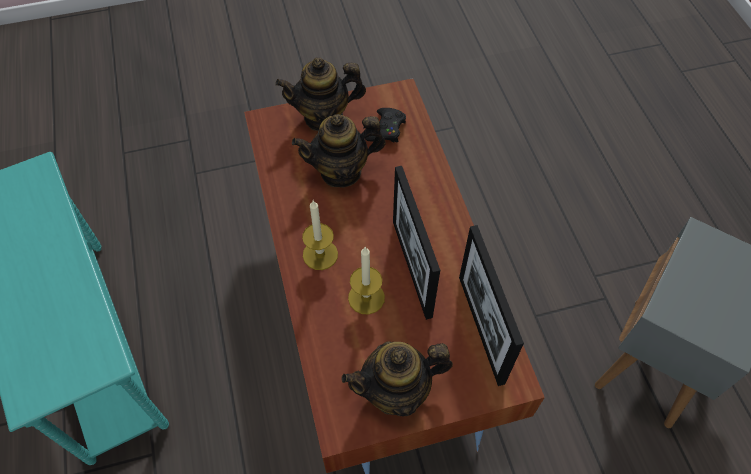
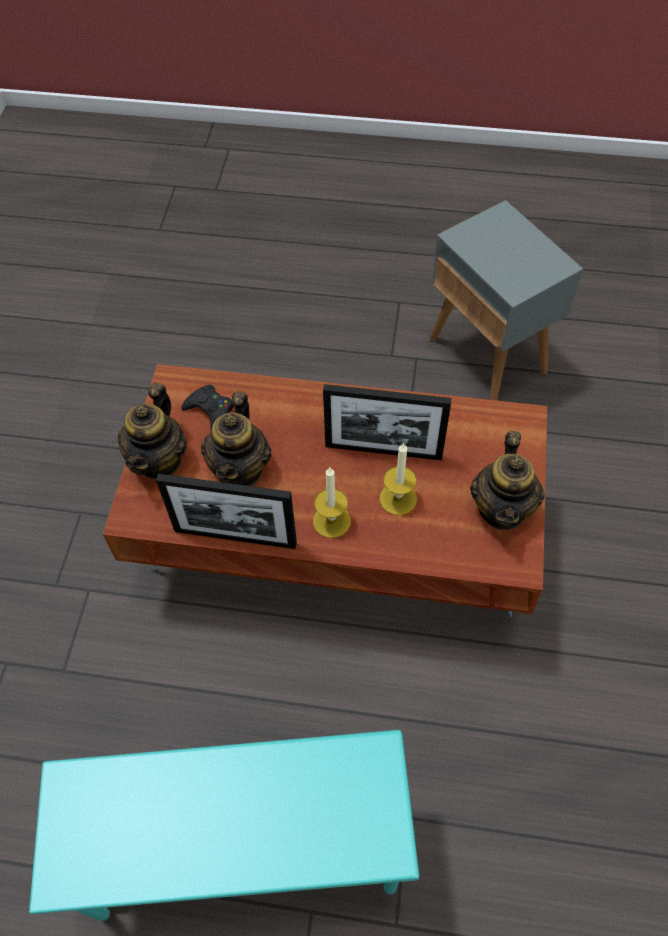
camera: 65 degrees left, 0 degrees up
picture frame [459,225,524,386] -> picture frame moved to [156,474,297,549]

